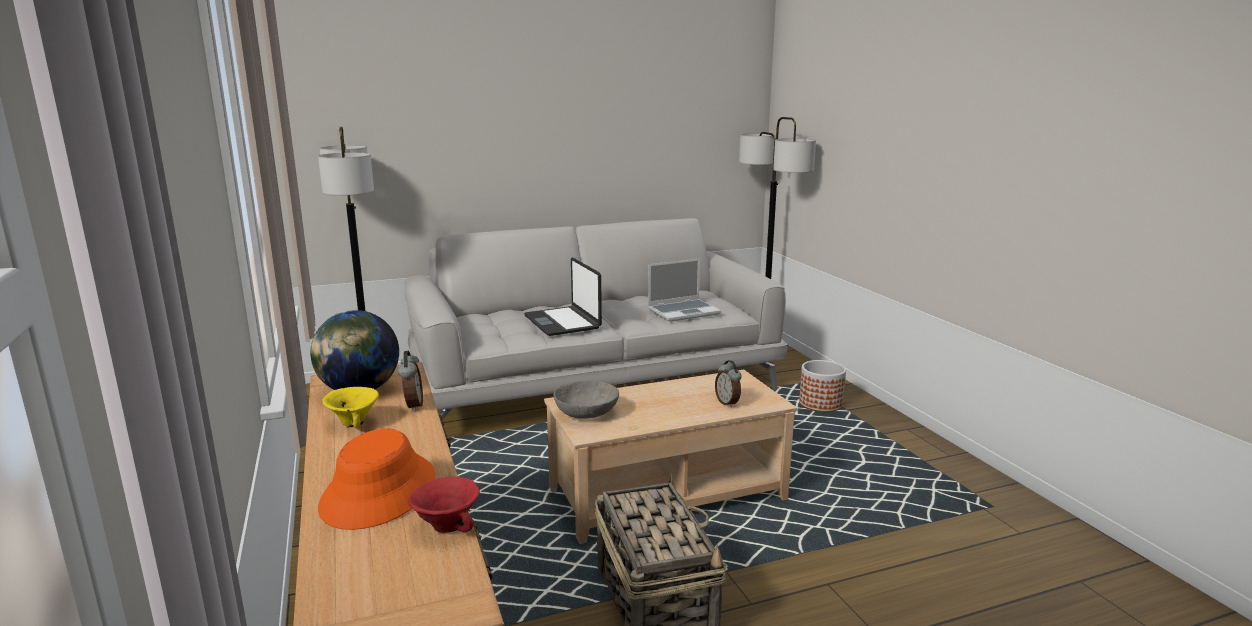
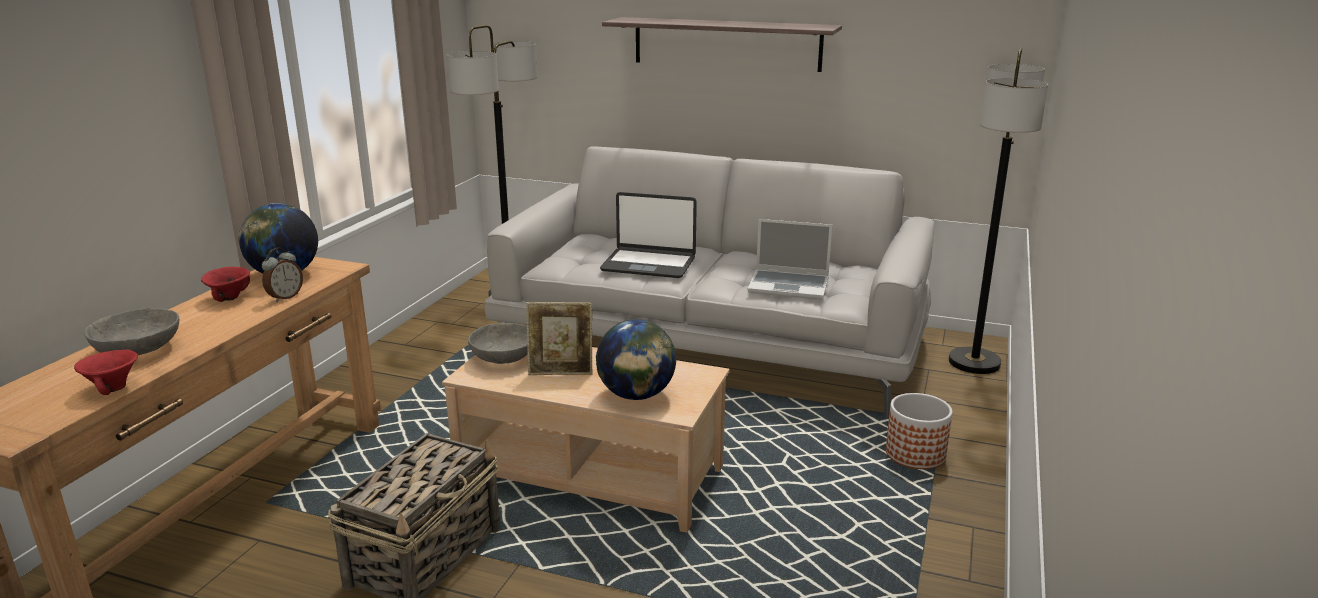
camera: 40 degrees right, 5 degrees up
orange hat [318,428,436,530] -> grey bowl [84,308,179,355]
yellow bowl [322,387,379,429] -> red bowl [201,267,250,302]
laptop [524,257,602,336] -> laptop turned 90 degrees counterclockwise [600,192,697,278]
alarm clock [715,360,742,408] -> globe [596,319,676,400]
none -> picture frame [526,302,593,375]
none -> shelf [602,17,842,72]

